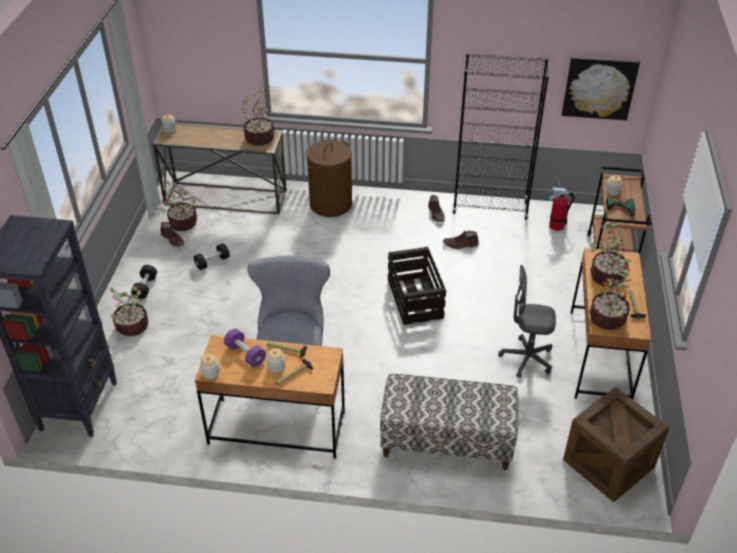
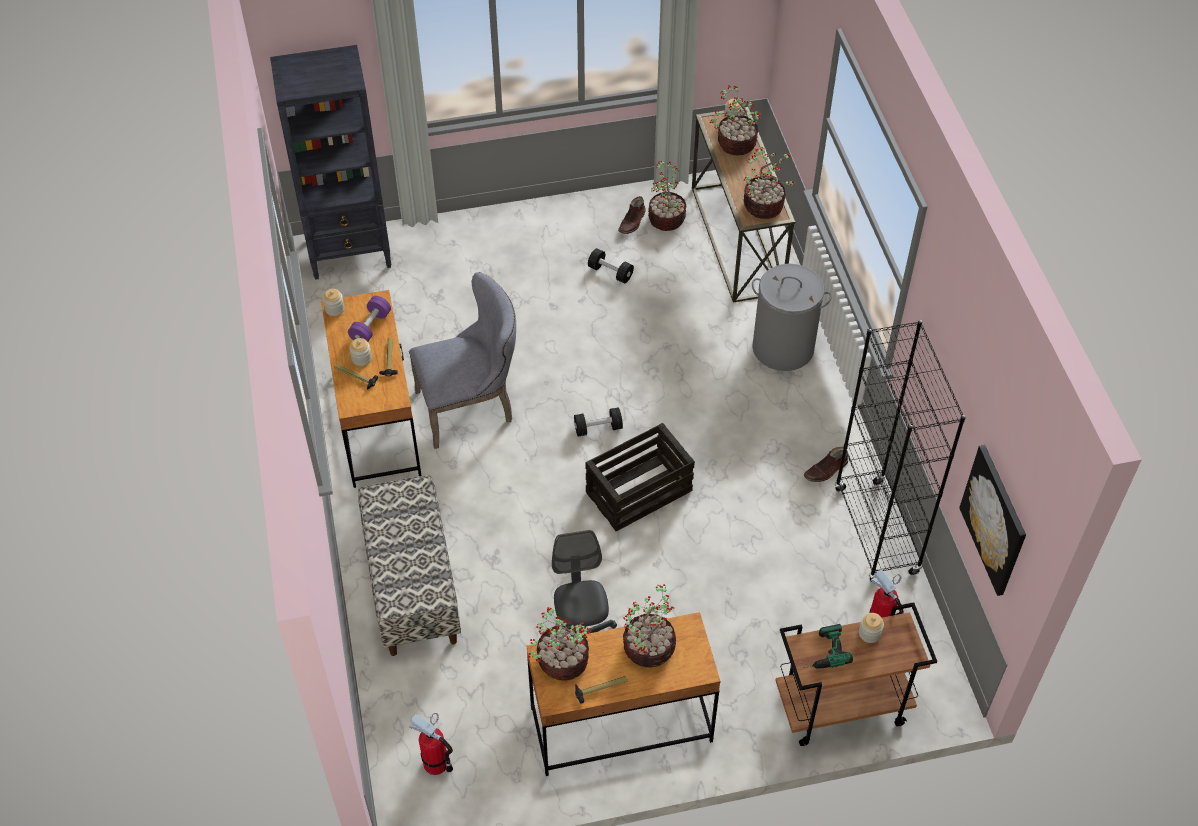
camera: 70 degrees right, 10 degrees up
potted plant [110,285,148,336] -> potted plant moved to [710,85,761,155]
black dumbbell [131,265,157,299] -> black dumbbell moved to [574,407,623,436]
brown laundry basket [307,140,352,217] -> grey laundry basket [752,264,832,371]
brown boot [443,231,479,249] -> none
crate [563,388,669,502] -> fire extinguisher [410,713,453,775]

